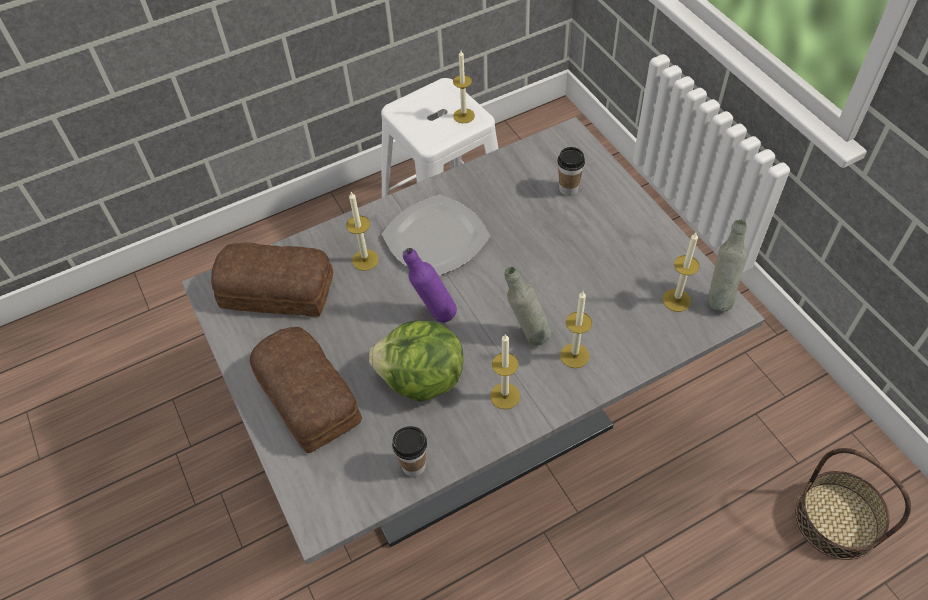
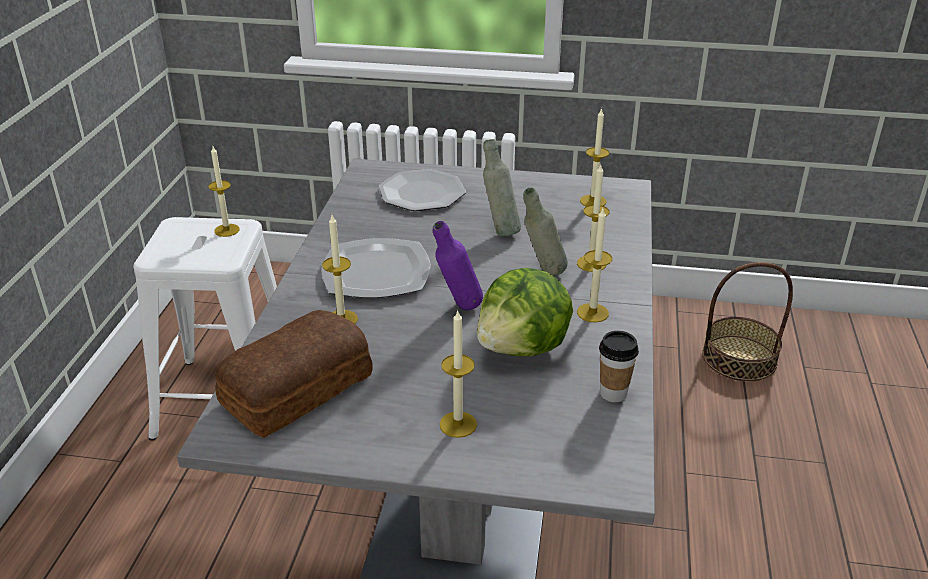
camera: 55 degrees left, 20 degrees down
bread [249,327,362,454] -> candle [439,309,477,438]
cup [557,147,585,196] -> plate [379,169,466,211]
grey bottle [707,220,747,311] -> grey bottle moved to [483,139,521,237]

